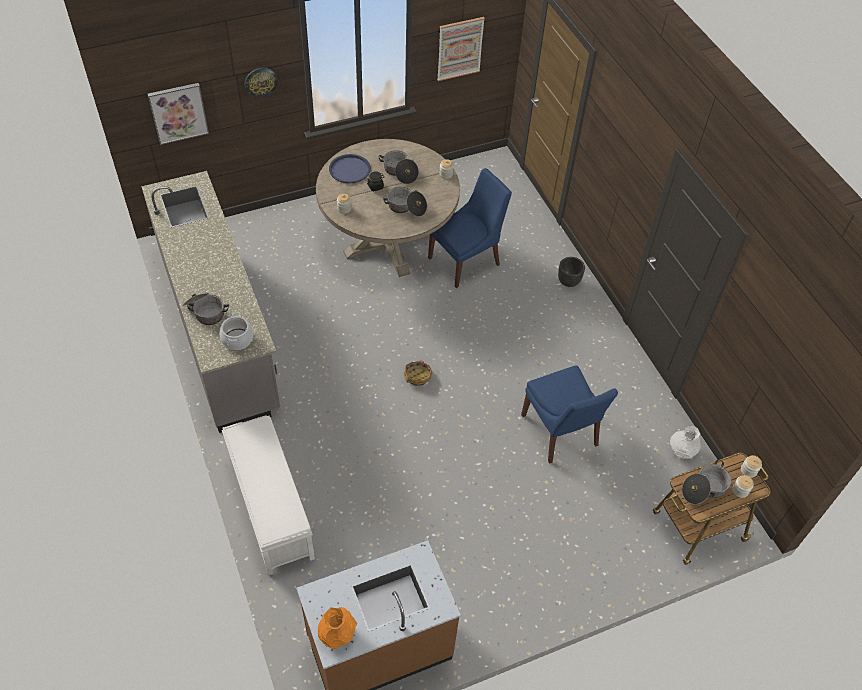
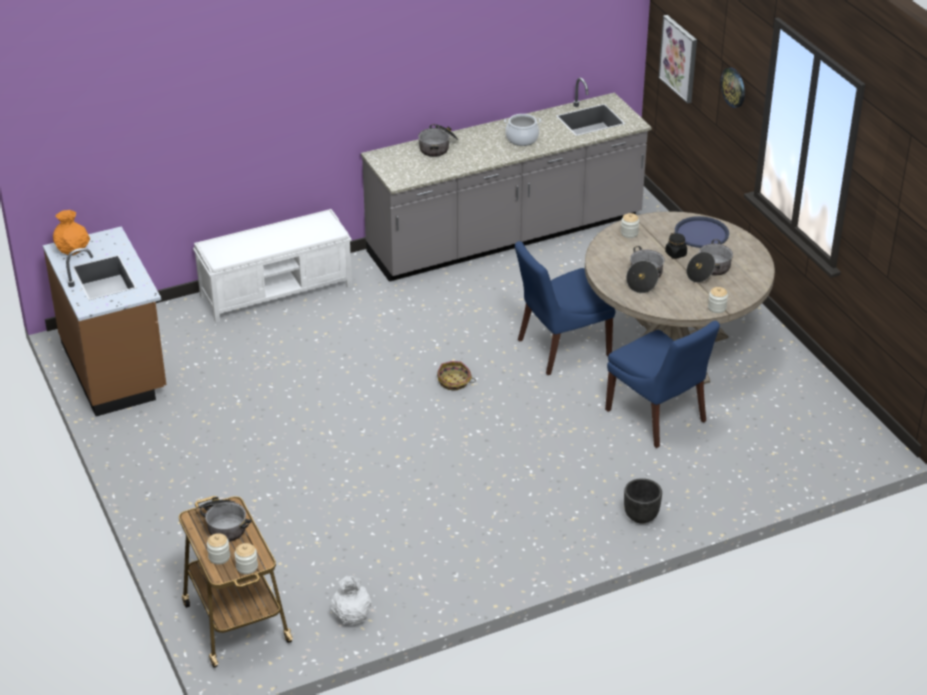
camera: 90 degrees right, 15 degrees down
cooking pot [220,312,253,350] -> cooking pot moved to [504,114,541,146]
picture [437,17,485,81] -> none
blue chair [521,365,618,464] -> blue chair moved to [515,241,615,375]

